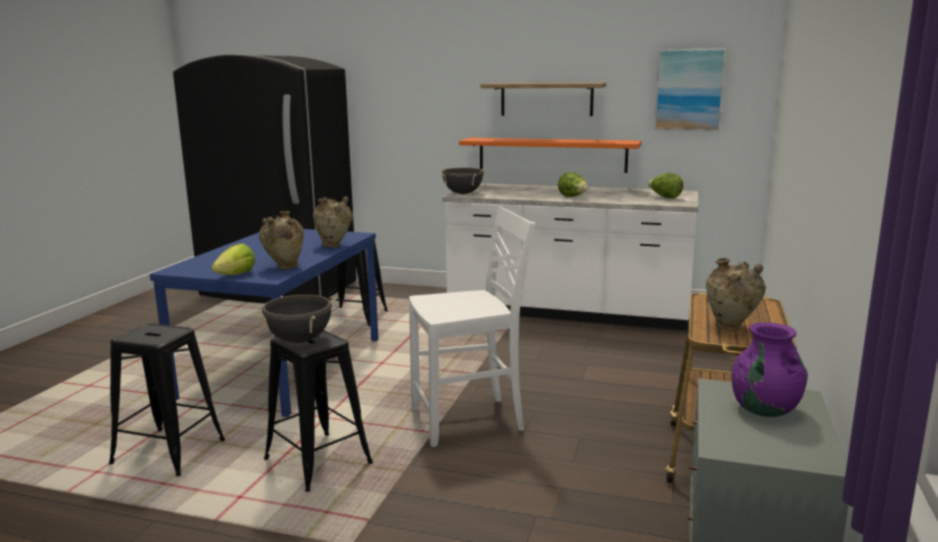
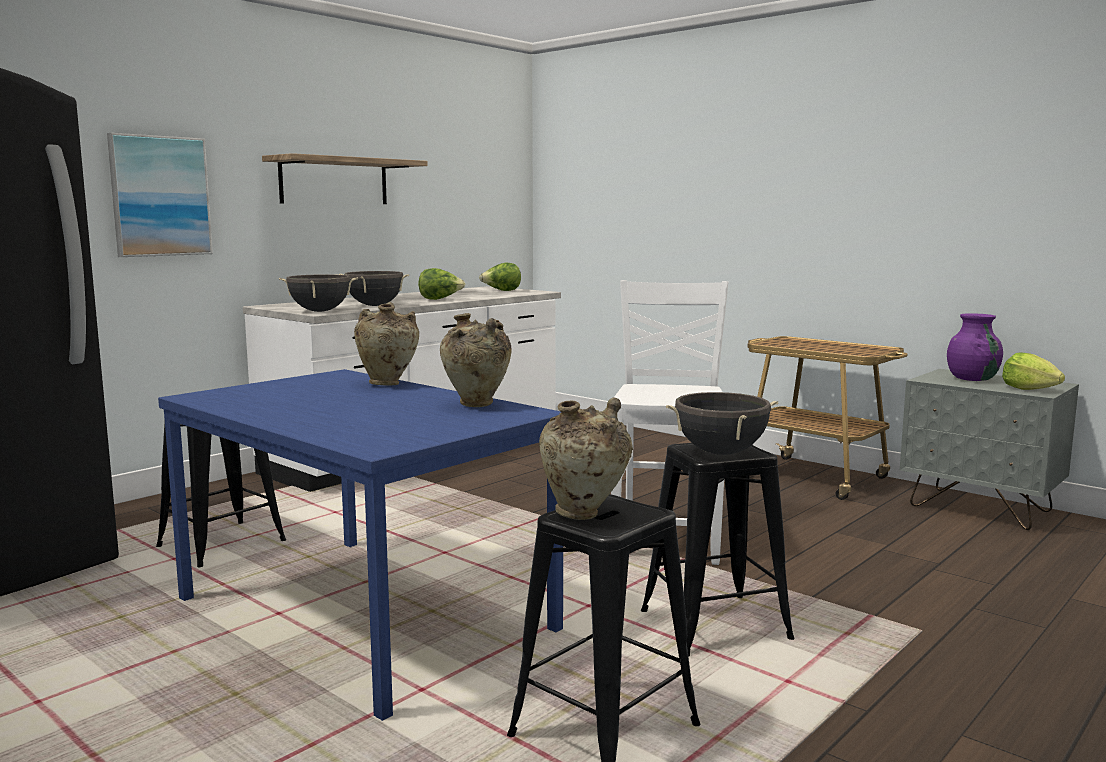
camera: 65 degrees left, 5 degrees down
lettuce [212,244,255,275] -> lettuce moved to [1002,352,1065,390]
orange shelf [459,138,641,173] -> none
picture [654,48,726,131] -> picture moved to [107,133,213,257]
beige vase [706,258,766,331] -> beige vase moved to [539,398,633,520]
none -> black cooking pot [339,271,409,306]

